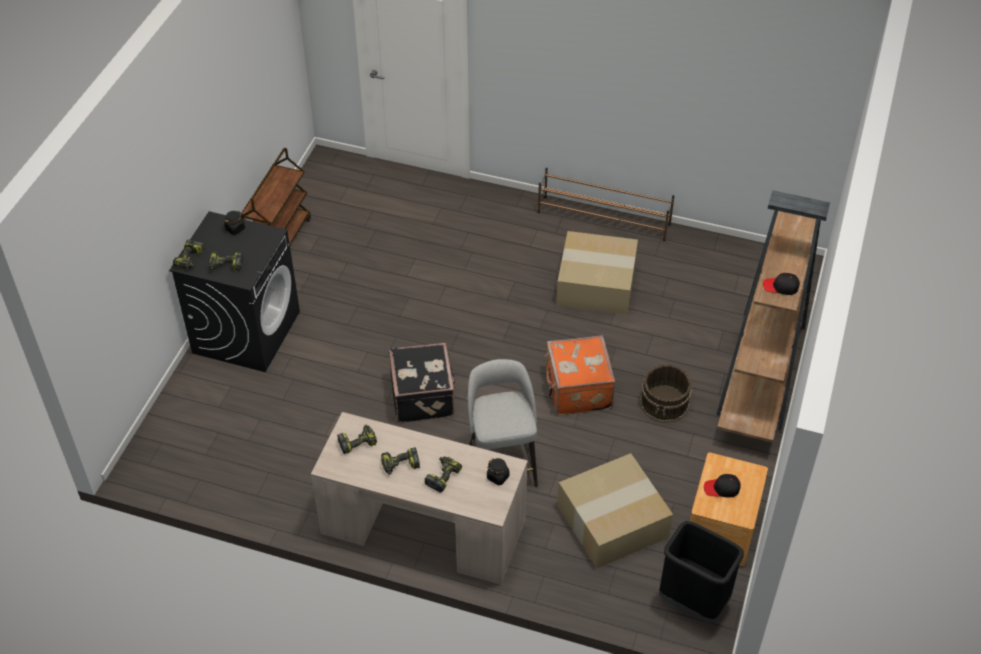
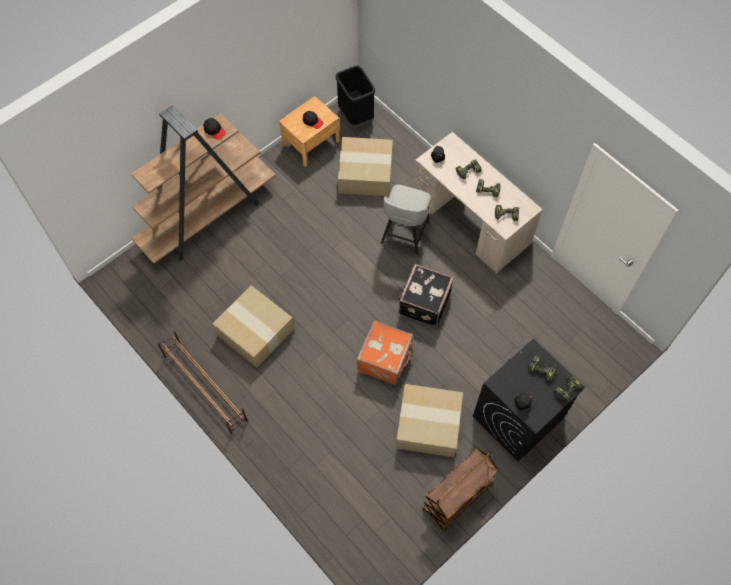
camera: 150 degrees left, 15 degrees up
orange suitcase [545,335,615,415] -> orange suitcase moved to [357,320,414,385]
brown bucket [640,364,692,423] -> none
none -> cardboard box [396,384,463,457]

